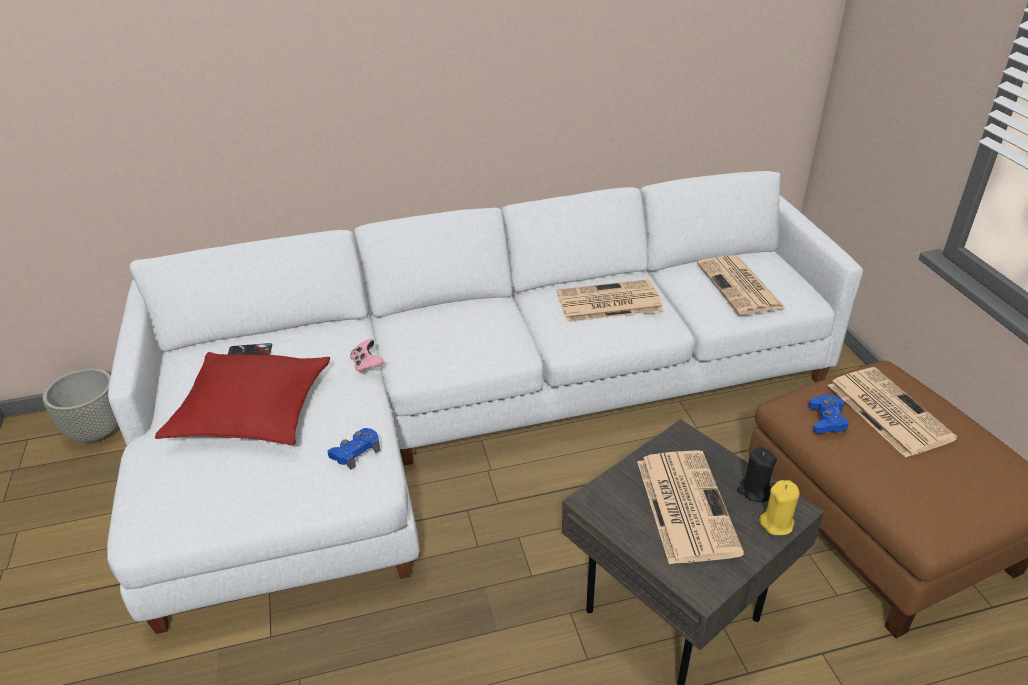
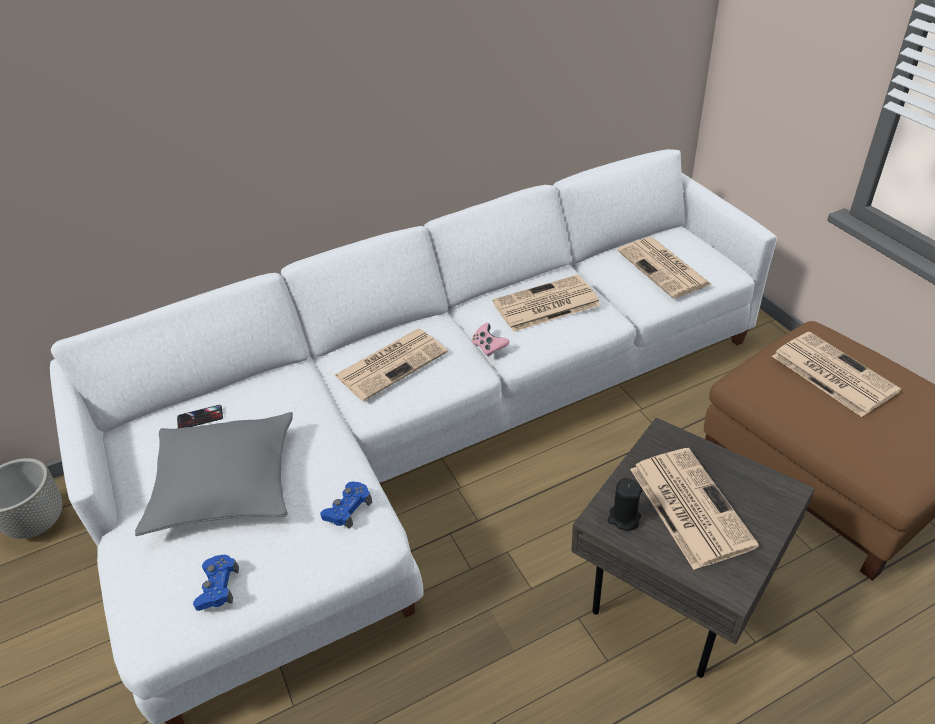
camera: 10 degrees left, 5 degrees up
red pillow [155,352,330,445] -> grey pillow [135,412,293,536]
pink game controller [350,339,384,374] -> pink game controller moved to [471,323,510,357]
black candle [737,447,777,502] -> black candle moved to [608,478,642,531]
yellow candle [759,480,800,535] -> none
blue game controller [808,395,849,433] -> blue game controller moved to [193,555,239,611]
none -> newspaper [335,329,448,401]

